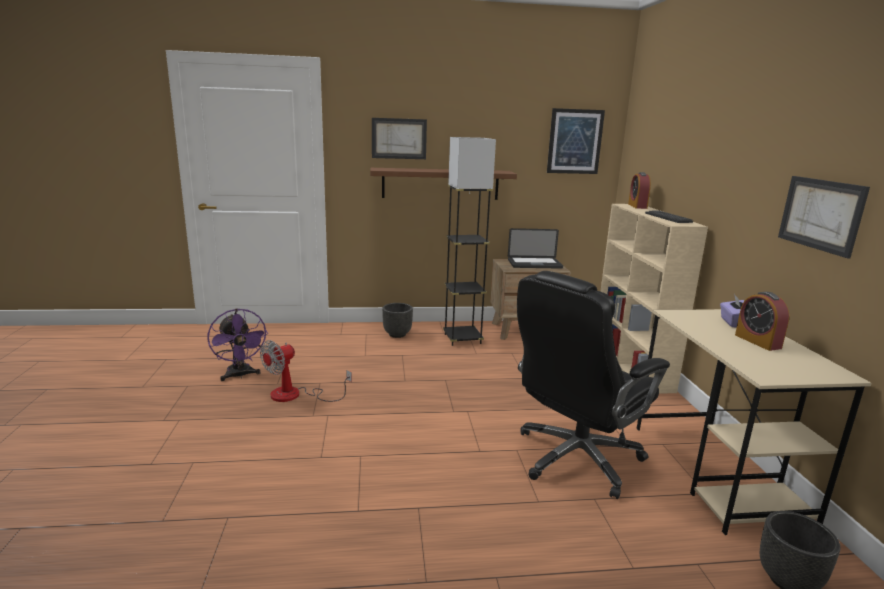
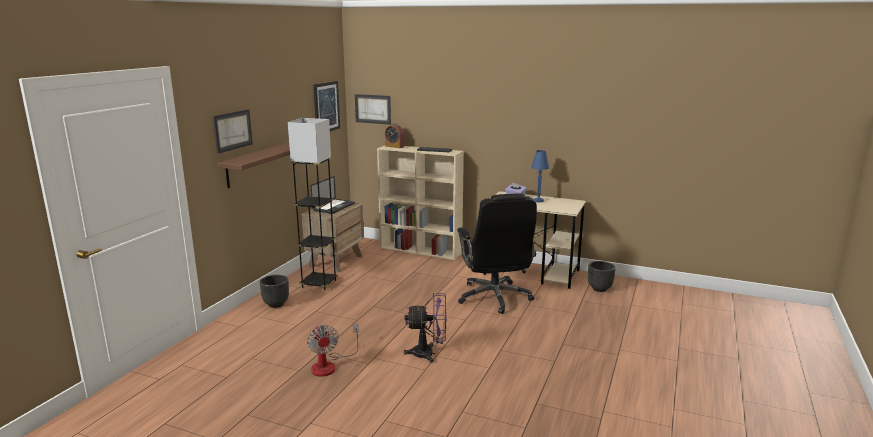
camera: 60 degrees left, 0 degrees up
purple fan [208,308,268,381] -> purple fan moved to [403,293,446,363]
alarm clock [735,292,789,351] -> blue table lamp [531,150,549,202]
picture [778,176,870,258] -> picture moved to [355,94,391,125]

